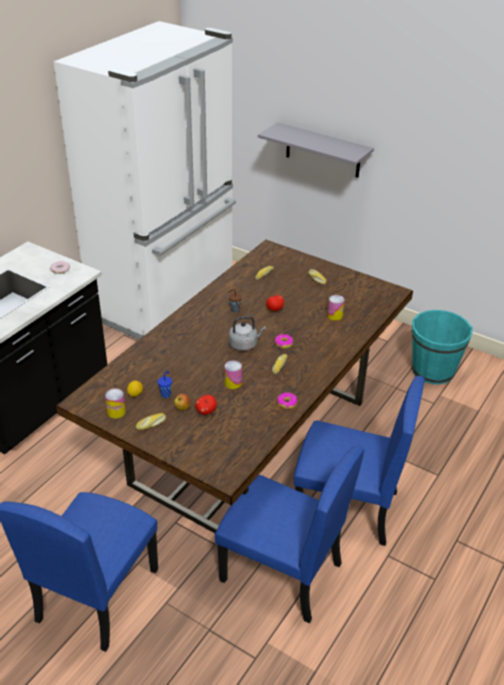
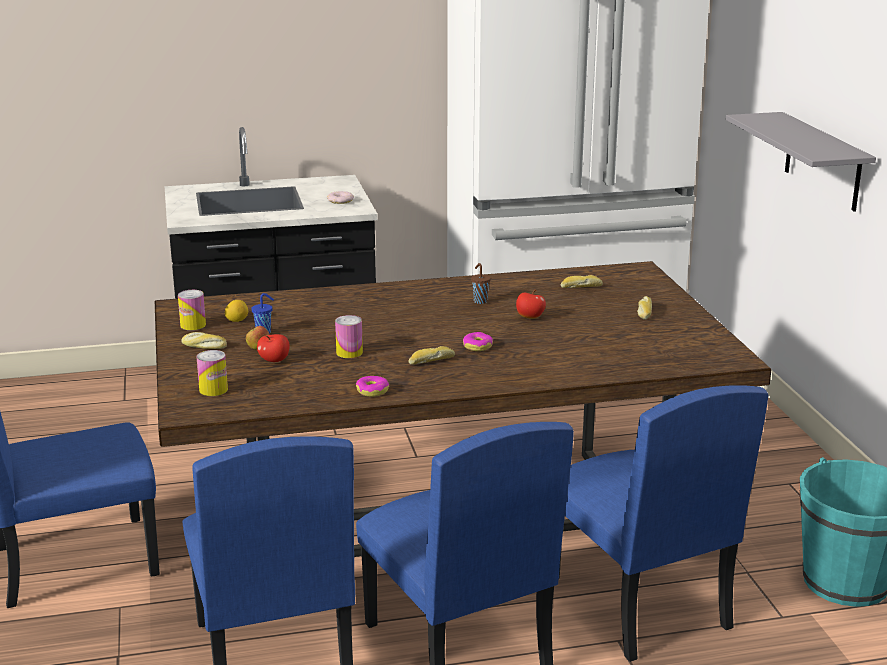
camera: 45 degrees right, 15 degrees down
grey kettle [229,316,266,351] -> none
can [327,295,344,321] -> can moved to [197,350,228,396]
none -> blue chair [559,385,768,662]

